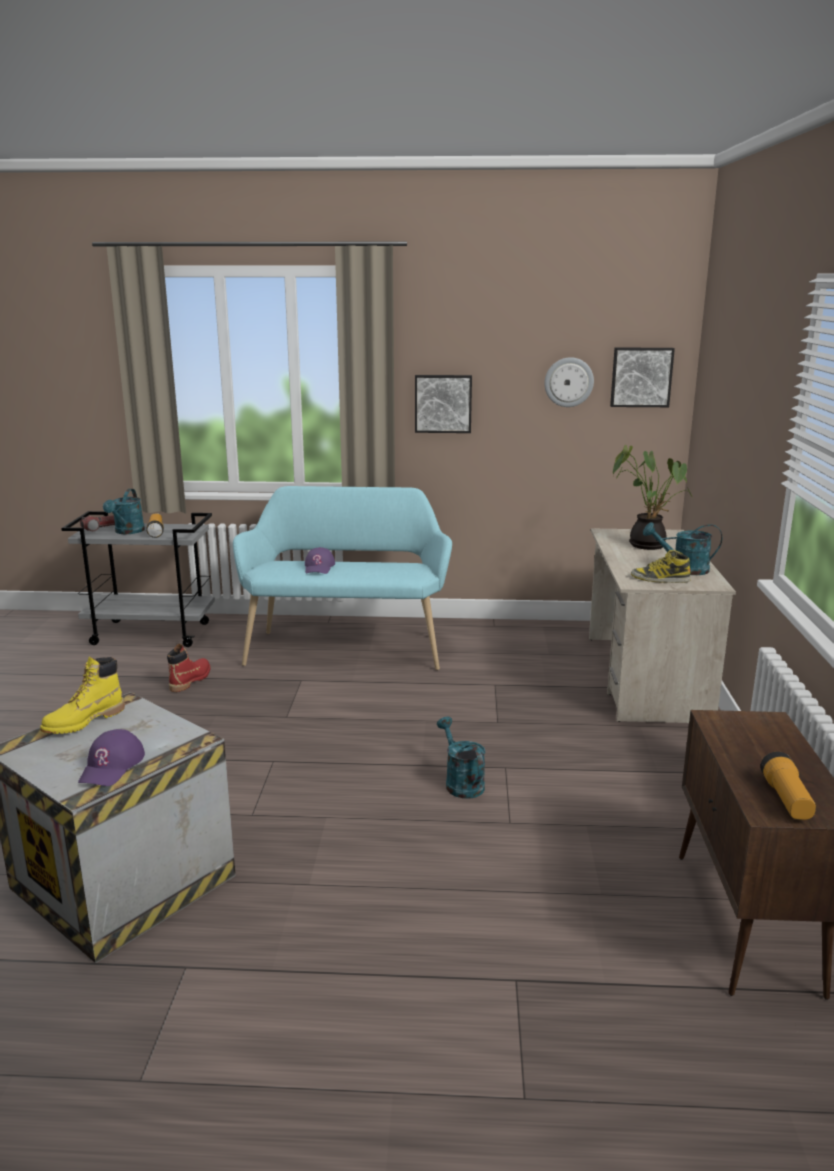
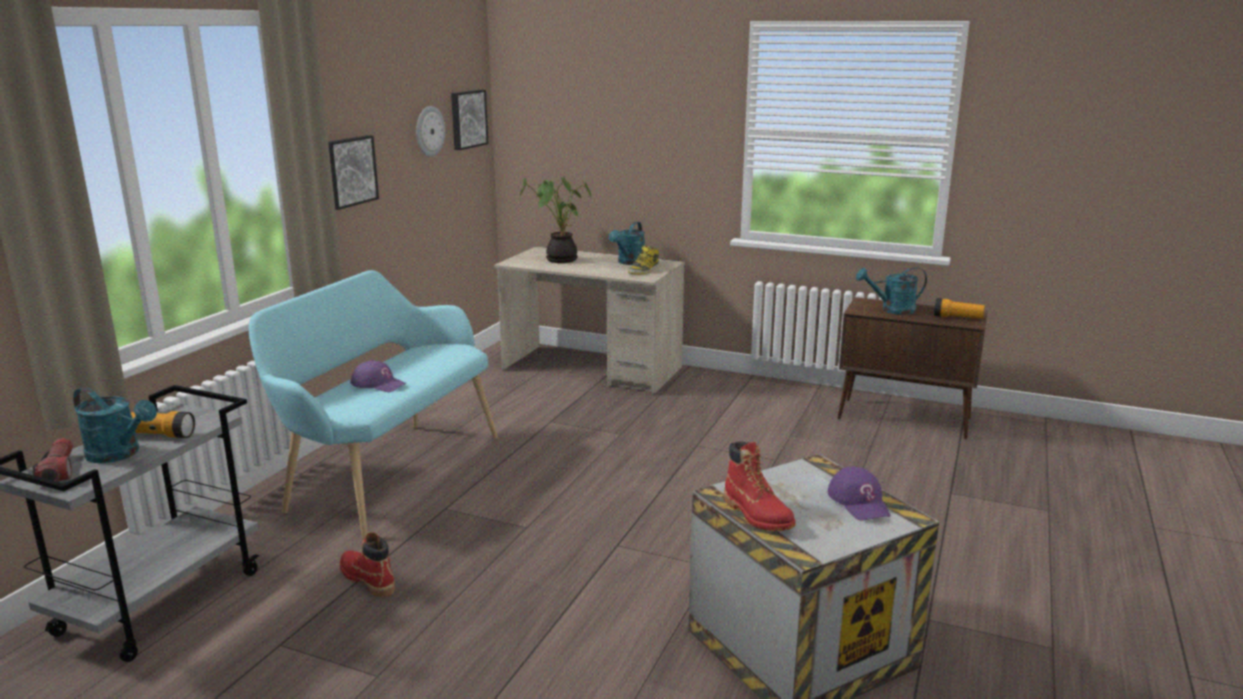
camera: 70 degrees left, 0 degrees up
yellow boot [40,657,125,734] -> red boot [724,441,796,531]
purple cap [78,729,145,786] -> purple cap turned 45 degrees clockwise [828,466,891,521]
turquoise watering can [437,717,485,799] -> turquoise watering can moved to [856,267,927,315]

